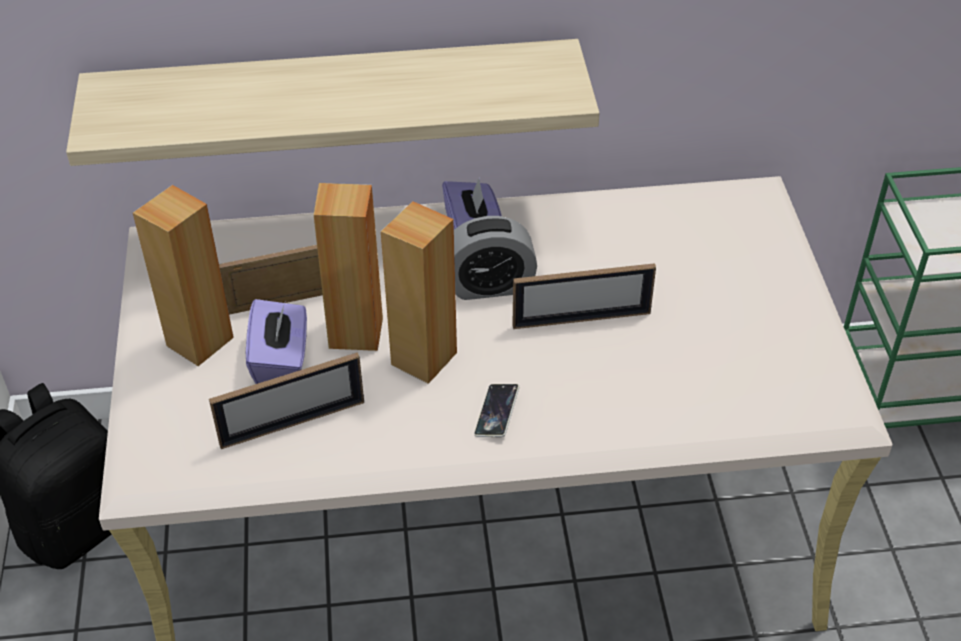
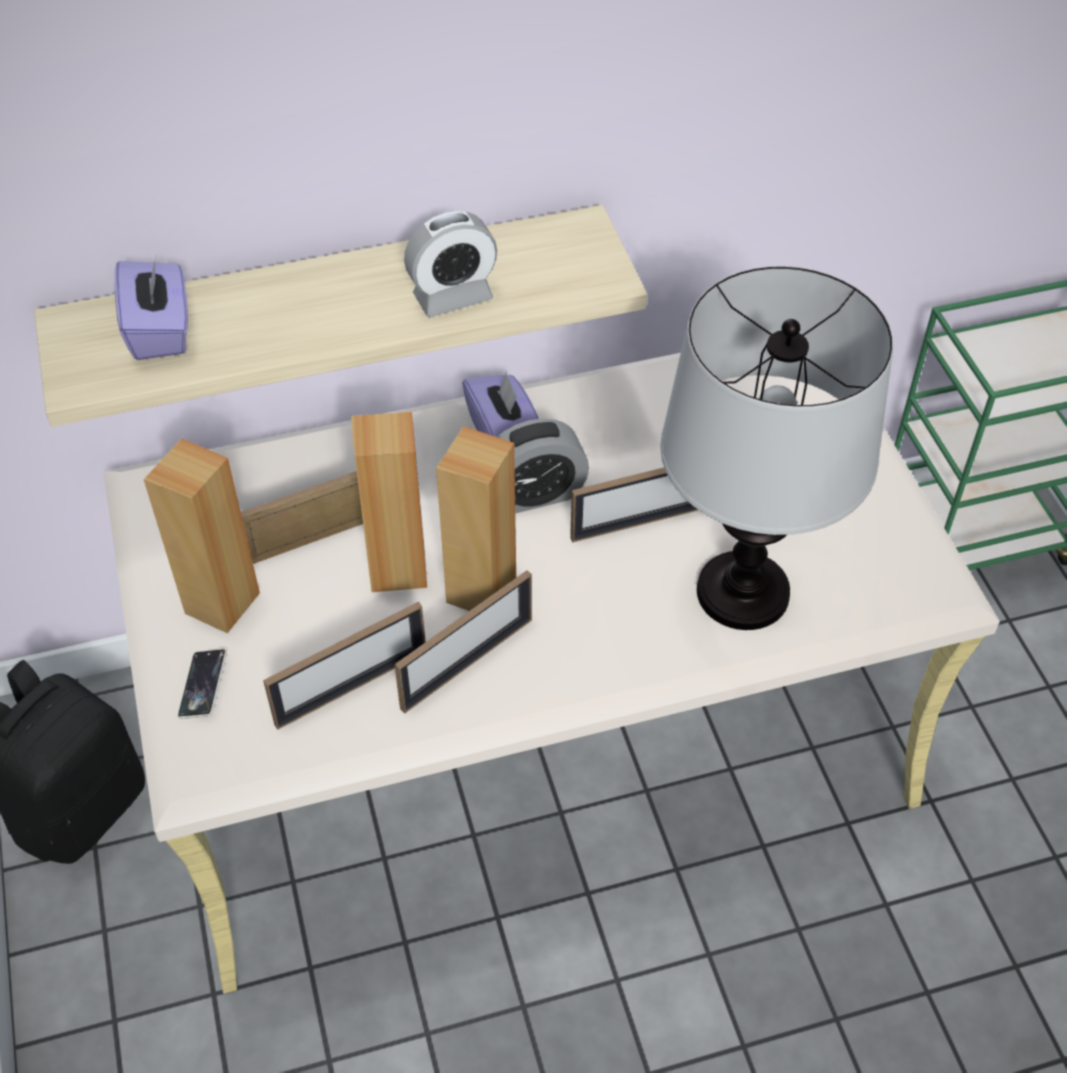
camera: 10 degrees left, 5 degrees up
purple tissue box [246,299,307,384] -> purple tissue box moved to [115,257,188,360]
phone [474,384,519,437] -> phone moved to [178,649,227,719]
none -> picture frame [394,570,532,714]
none -> alarm clock [404,211,497,318]
none -> table lamp [660,266,893,630]

